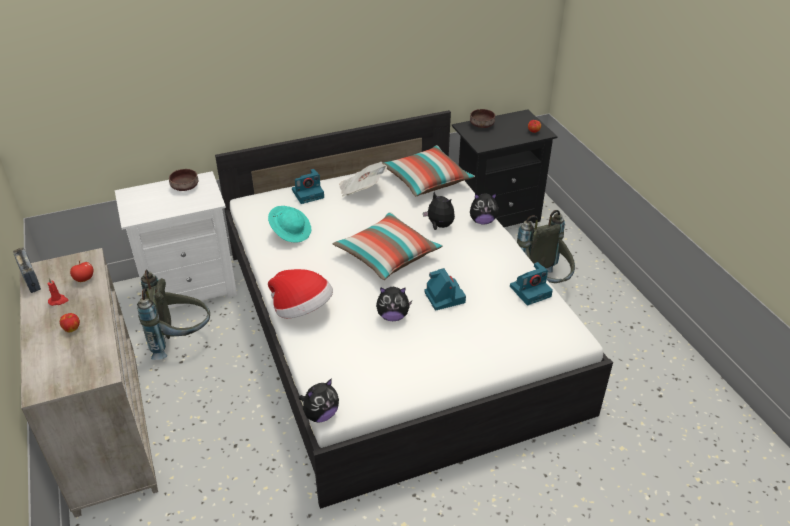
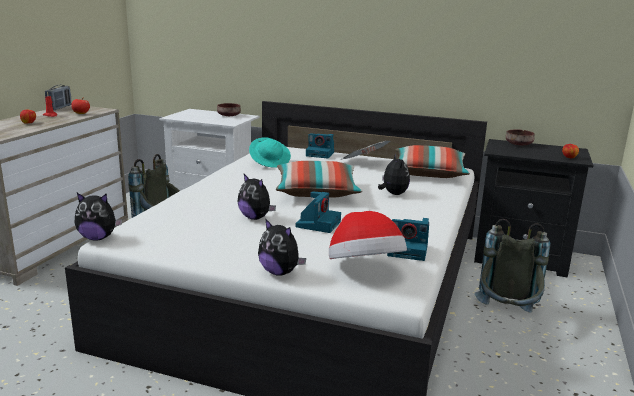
camera: 40 degrees right, 20 degrees down
hat [268,269,333,318] -> hat moved to [329,211,407,259]
plush toy [470,193,499,225] -> plush toy moved to [258,219,306,276]

